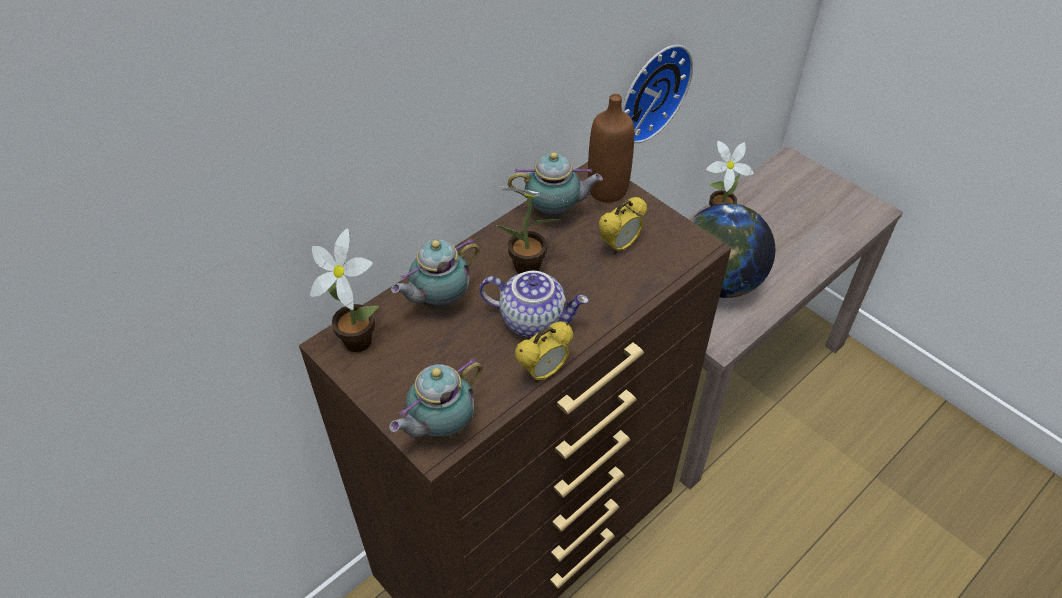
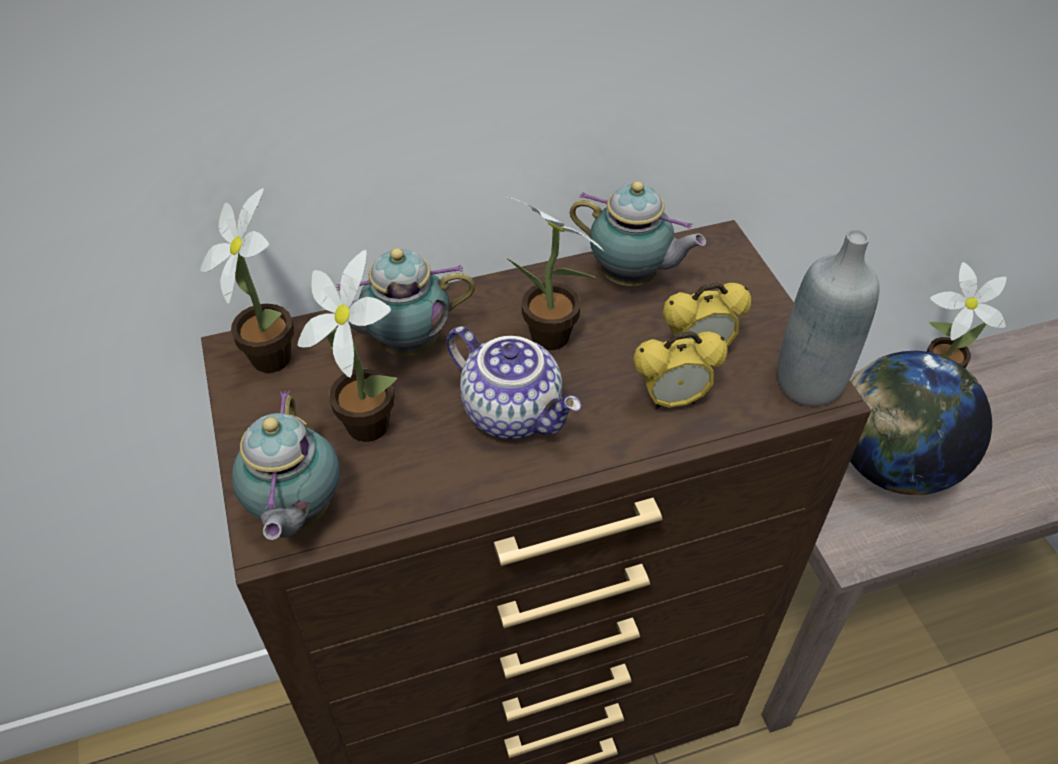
camera: 25 degrees right, 0 degrees up
teapot [389,358,483,441] -> teapot turned 75 degrees counterclockwise [232,390,340,540]
alarm clock [515,322,573,383] -> alarm clock moved to [633,331,728,409]
brown bottle [588,94,634,203] -> none
wall clock [622,45,693,143] -> none
none -> potted plant [298,250,397,442]
none -> grey bottle [777,230,880,406]

